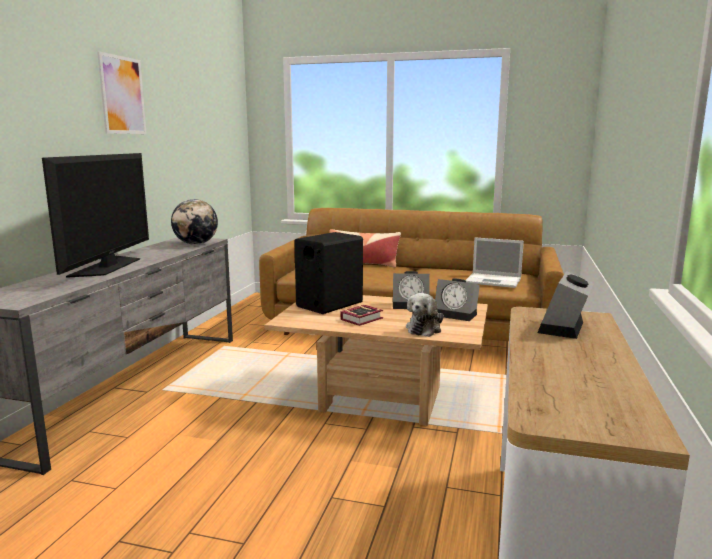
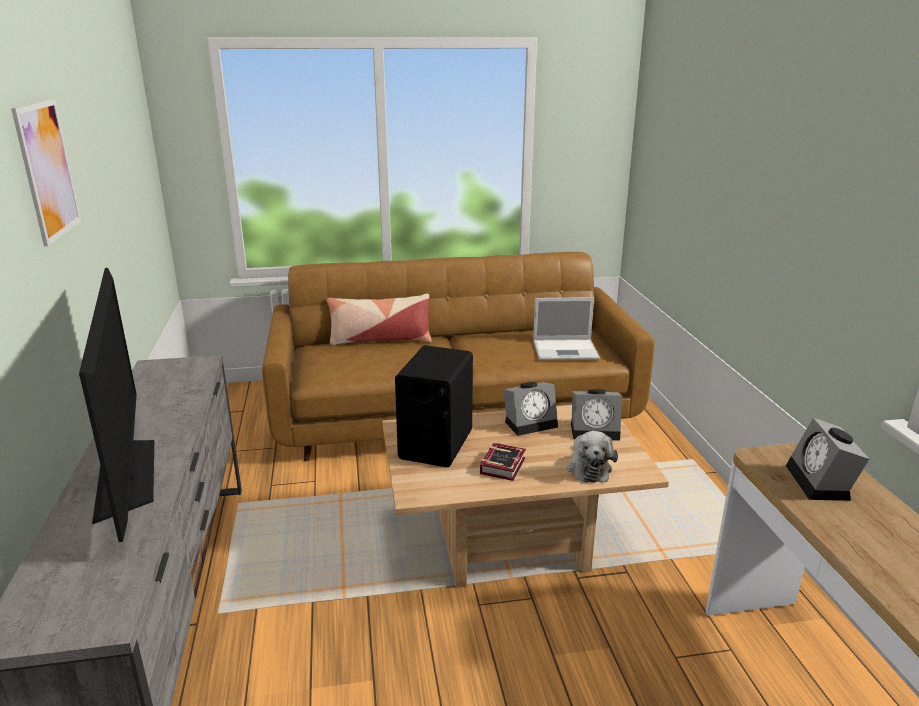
camera: 25 degrees left, 10 degrees up
globe [171,199,218,245] -> none

